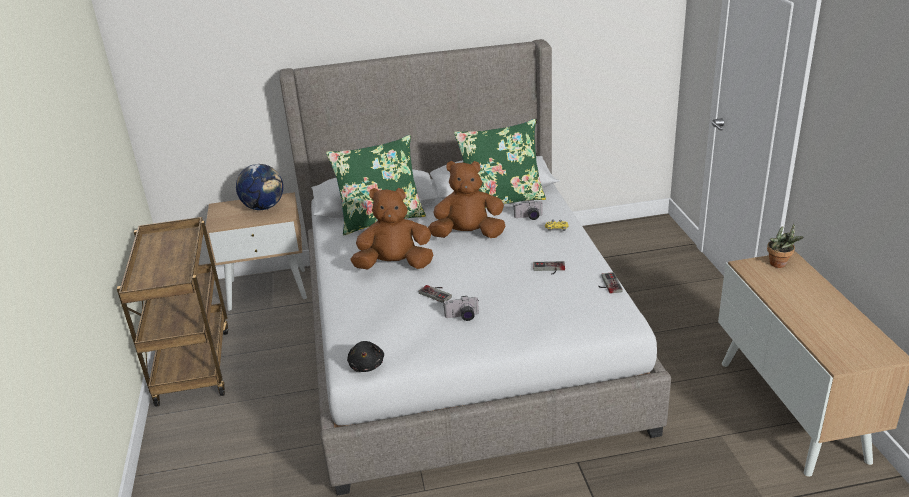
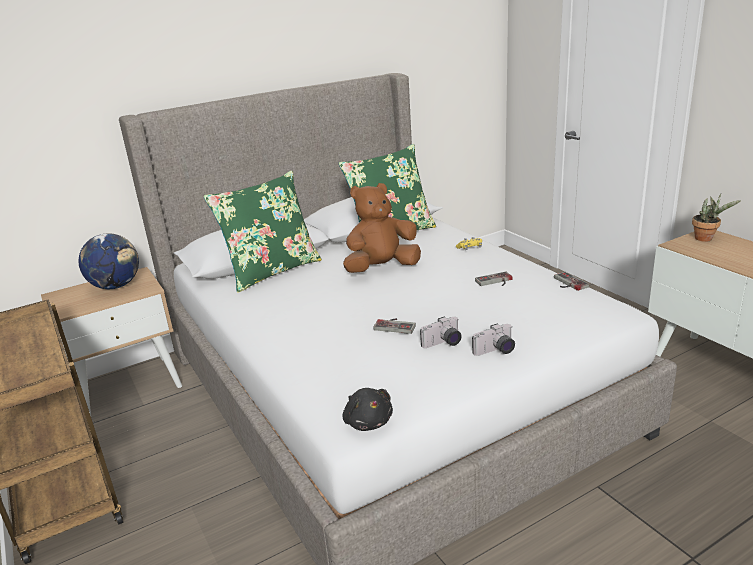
camera: 20 degrees left, 5 degrees down
brown plush toy [351,188,434,270] -> none
camera [514,200,543,220] -> camera moved to [472,324,515,356]

